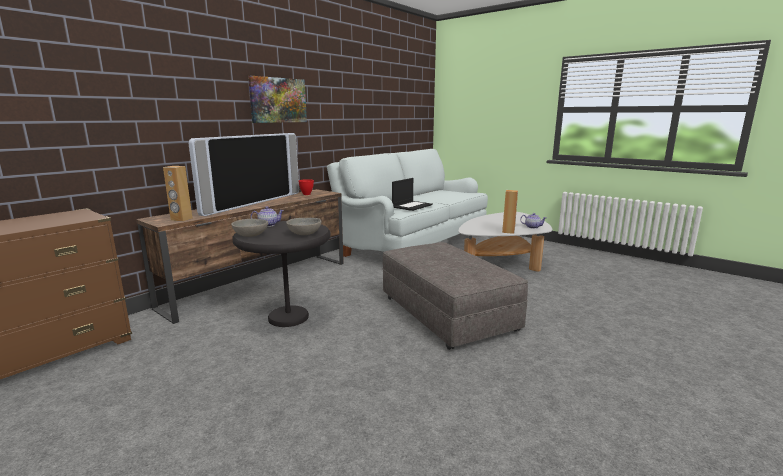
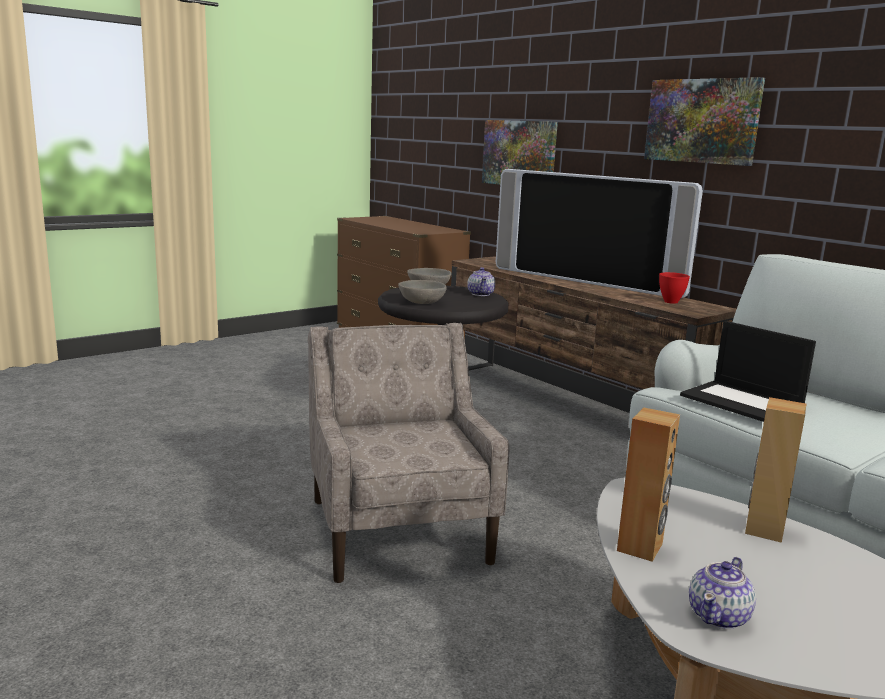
camera: 100 degrees right, 0 degrees up
brown speaker [163,166,193,222] -> brown speaker moved to [745,397,806,543]
grey ottoman [382,242,528,350] -> beige armchair [308,323,510,583]
none -> picture [482,120,558,185]

